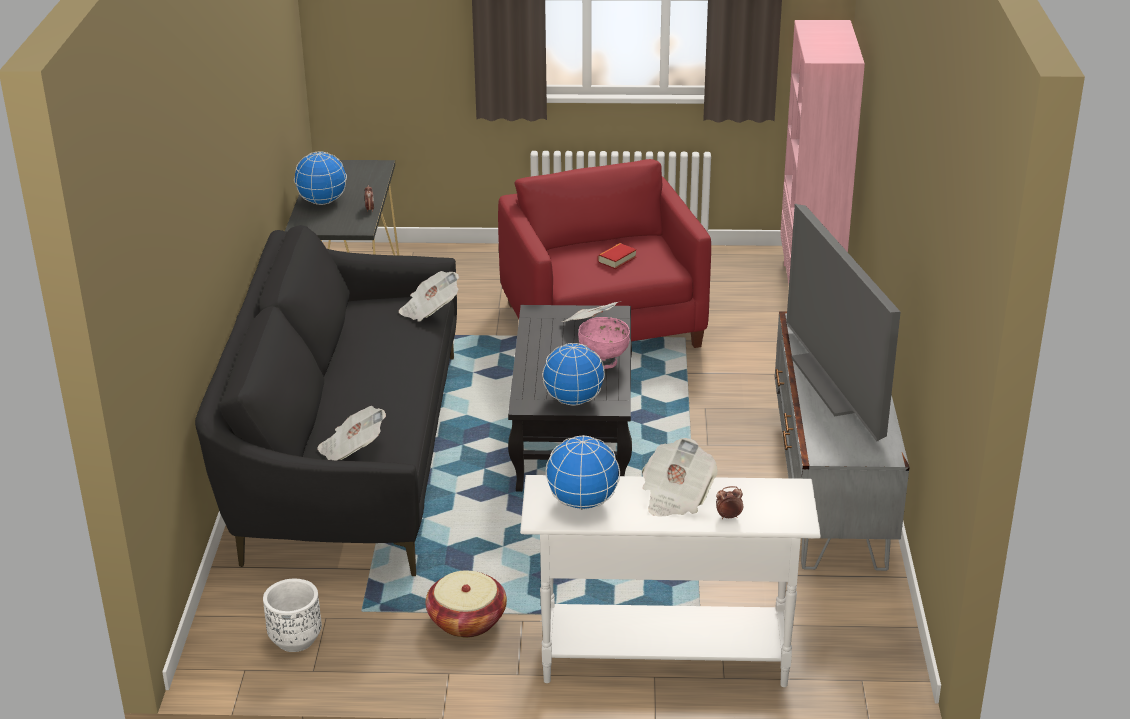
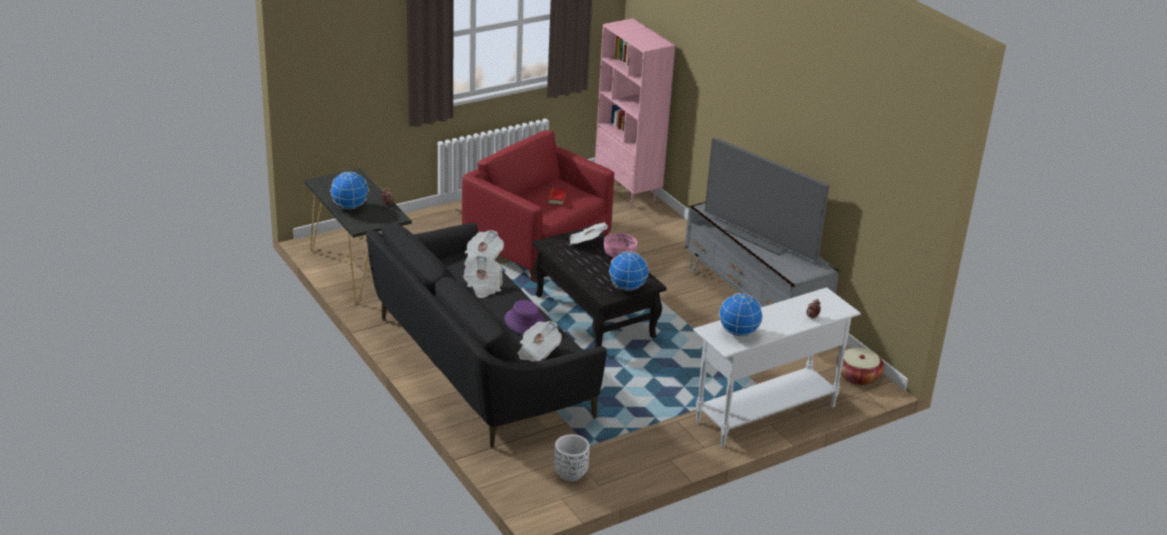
camera: 35 degrees left, 0 degrees up
basket [426,571,507,638] -> basket moved to [837,348,884,385]
newspaper [642,438,718,517] -> newspaper moved to [463,255,503,298]
none -> purple hat [504,300,546,335]

